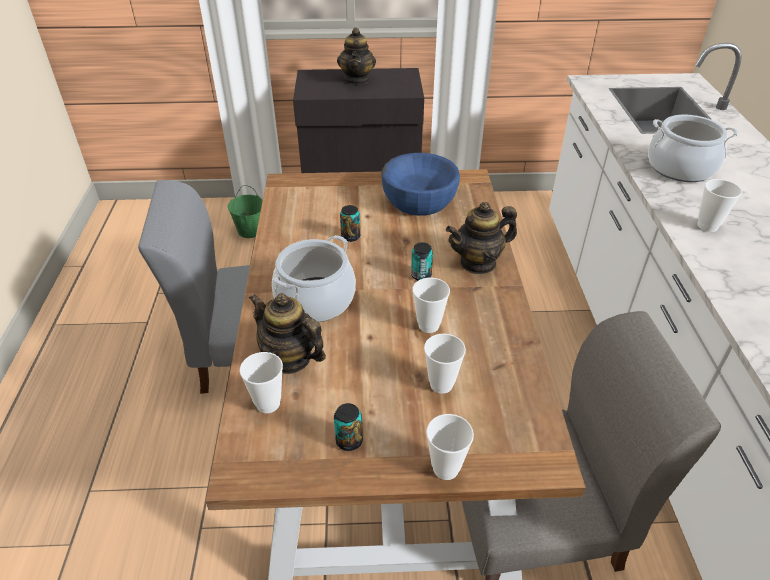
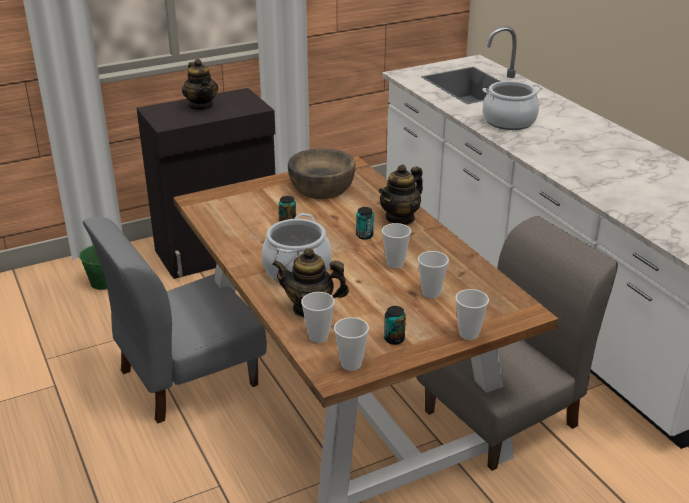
camera: 25 degrees left, 10 degrees down
blue bowl [381,153,460,216] -> brown bowl [288,148,356,199]
cup [697,179,742,232] -> cup moved to [334,317,369,371]

